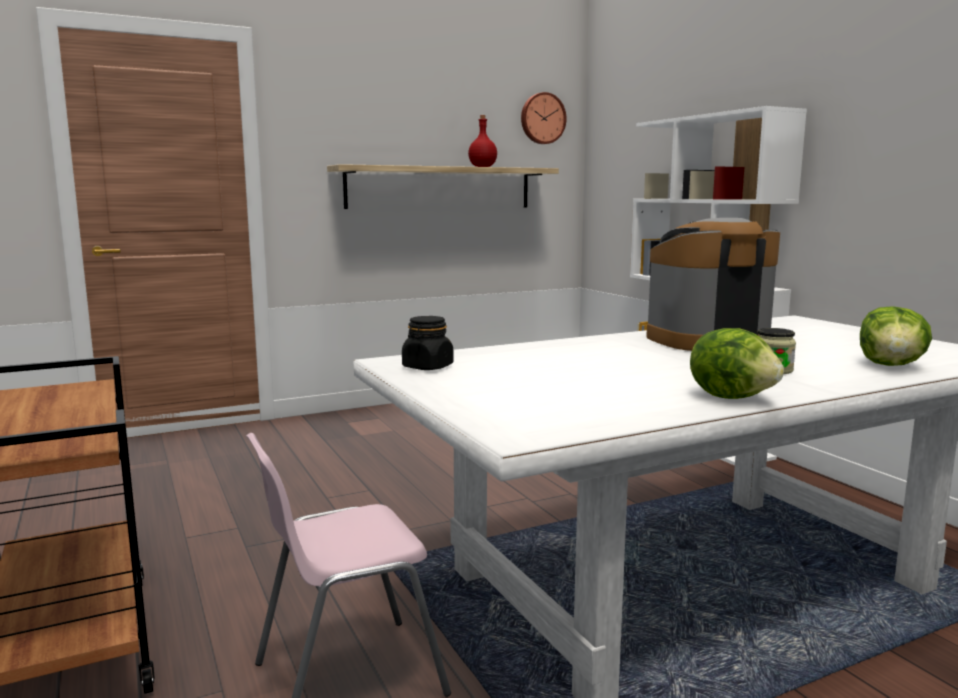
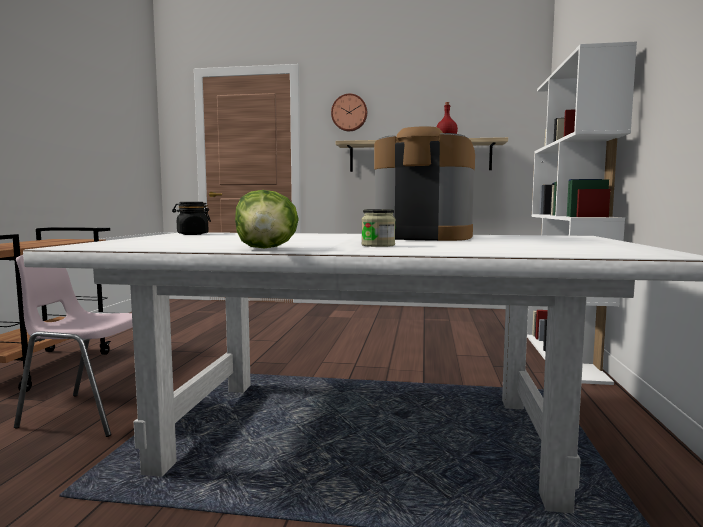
camera: 35 degrees right, 5 degrees down
wall clock [521,92,567,144] -> wall clock moved to [331,93,367,131]
lettuce [860,306,932,366] -> none

